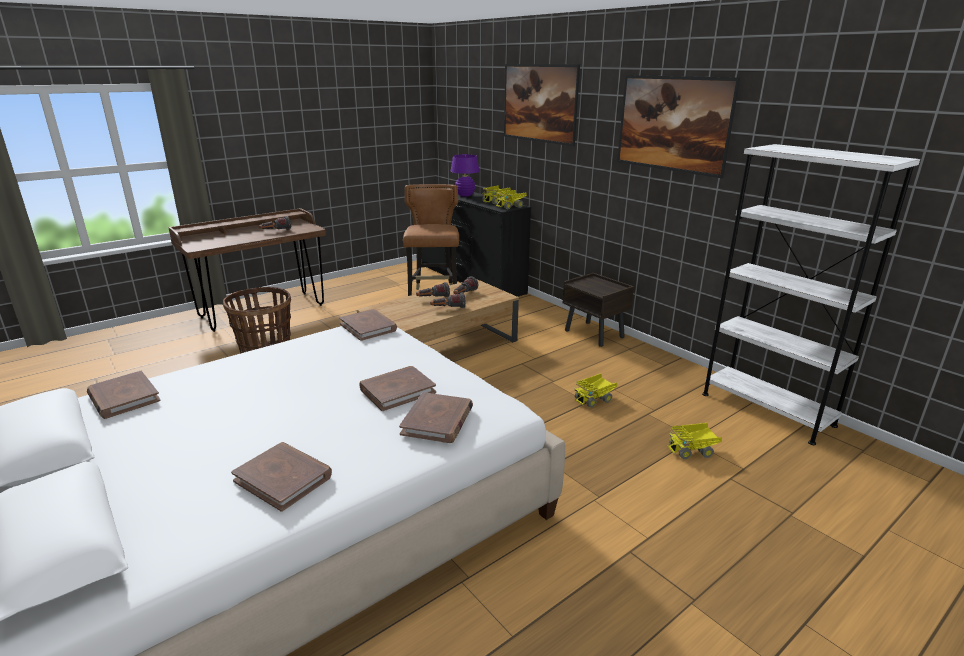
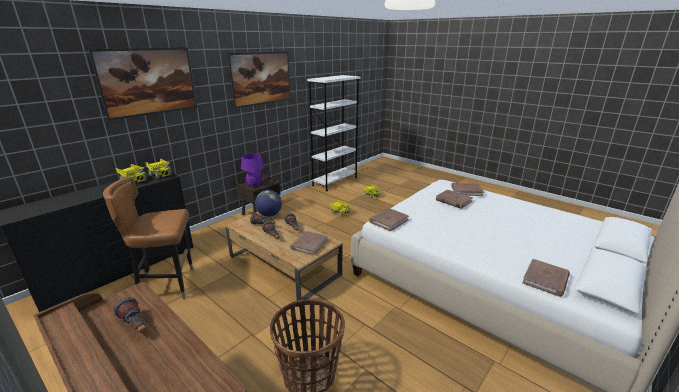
camera: 100 degrees left, 0 degrees up
brown book [231,442,332,512] -> brown book moved to [290,231,328,256]
purple table lamp [451,154,480,197] -> purple table lamp moved to [241,153,264,186]
none -> globe [255,190,282,217]

